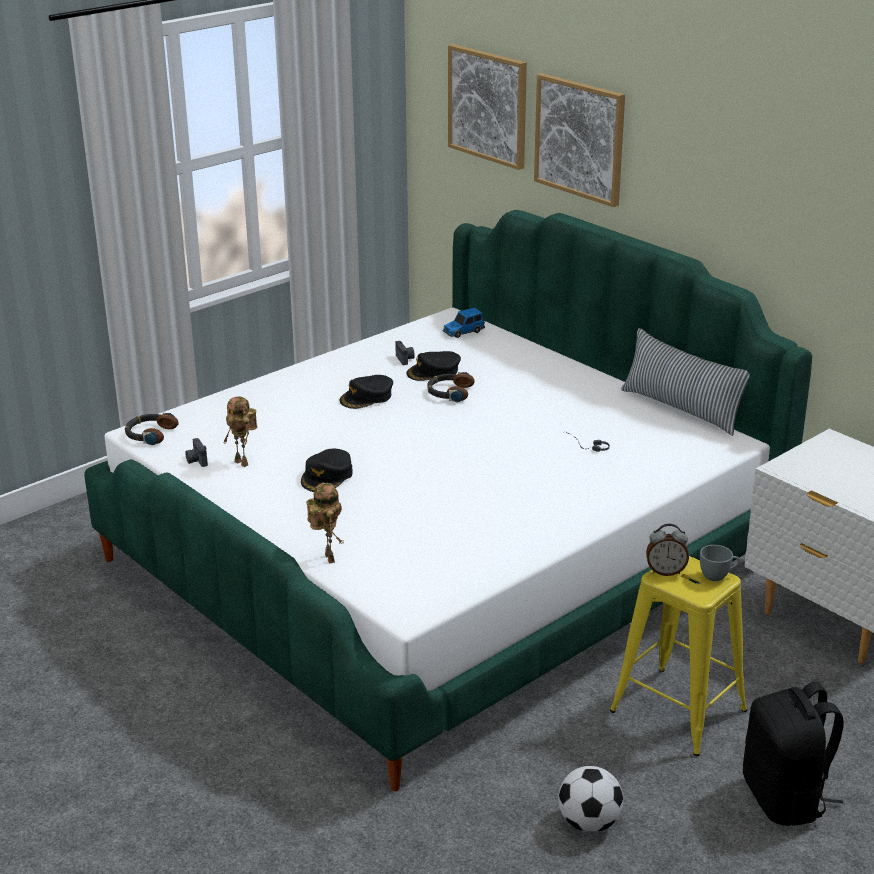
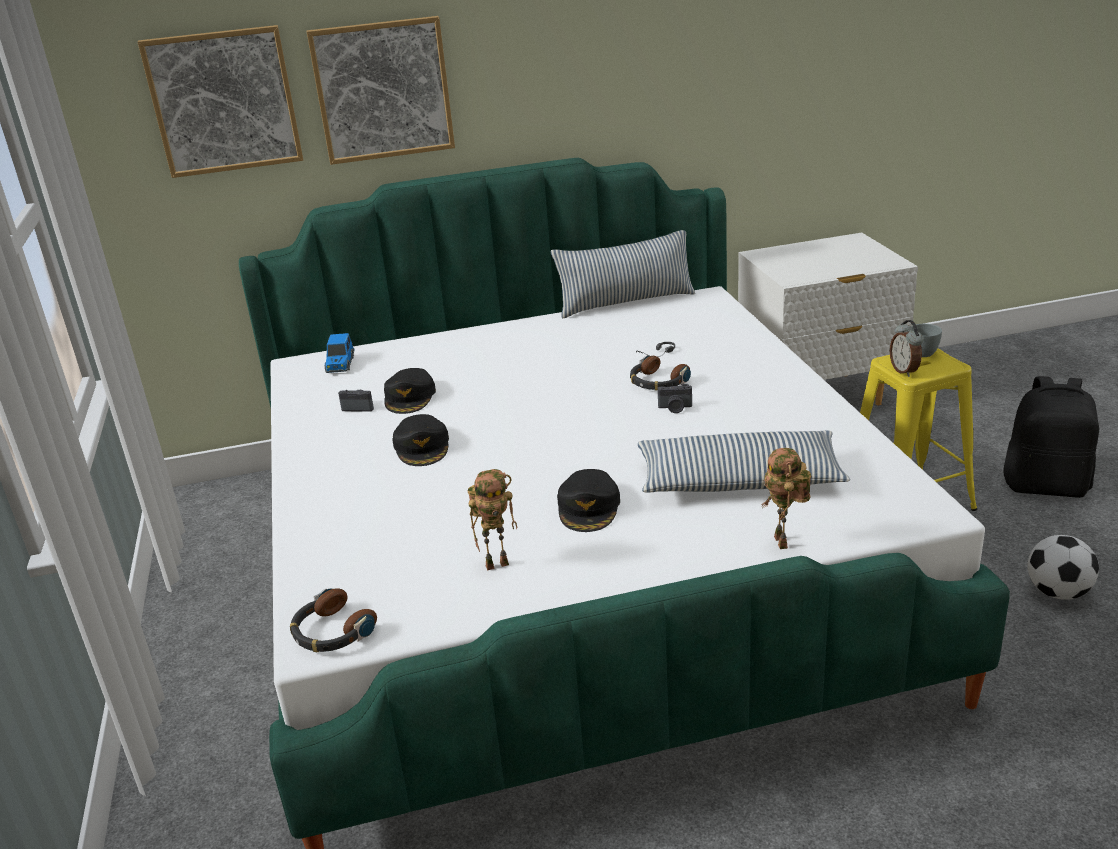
camera: 60 degrees left, 0 degrees up
camera [185,438,208,467] -> camera moved to [658,384,692,413]
black cap [301,449,353,492] -> black cap turned 45 degrees clockwise [557,469,620,532]
toy robot [306,483,344,564] -> toy robot turned 105 degrees counterclockwise [761,448,811,549]
headphones [428,372,475,402] -> headphones moved to [630,355,691,391]
alarm clock [646,523,689,576] -> alarm clock turned 135 degrees clockwise [890,320,923,377]
none -> pillow [638,430,850,493]

